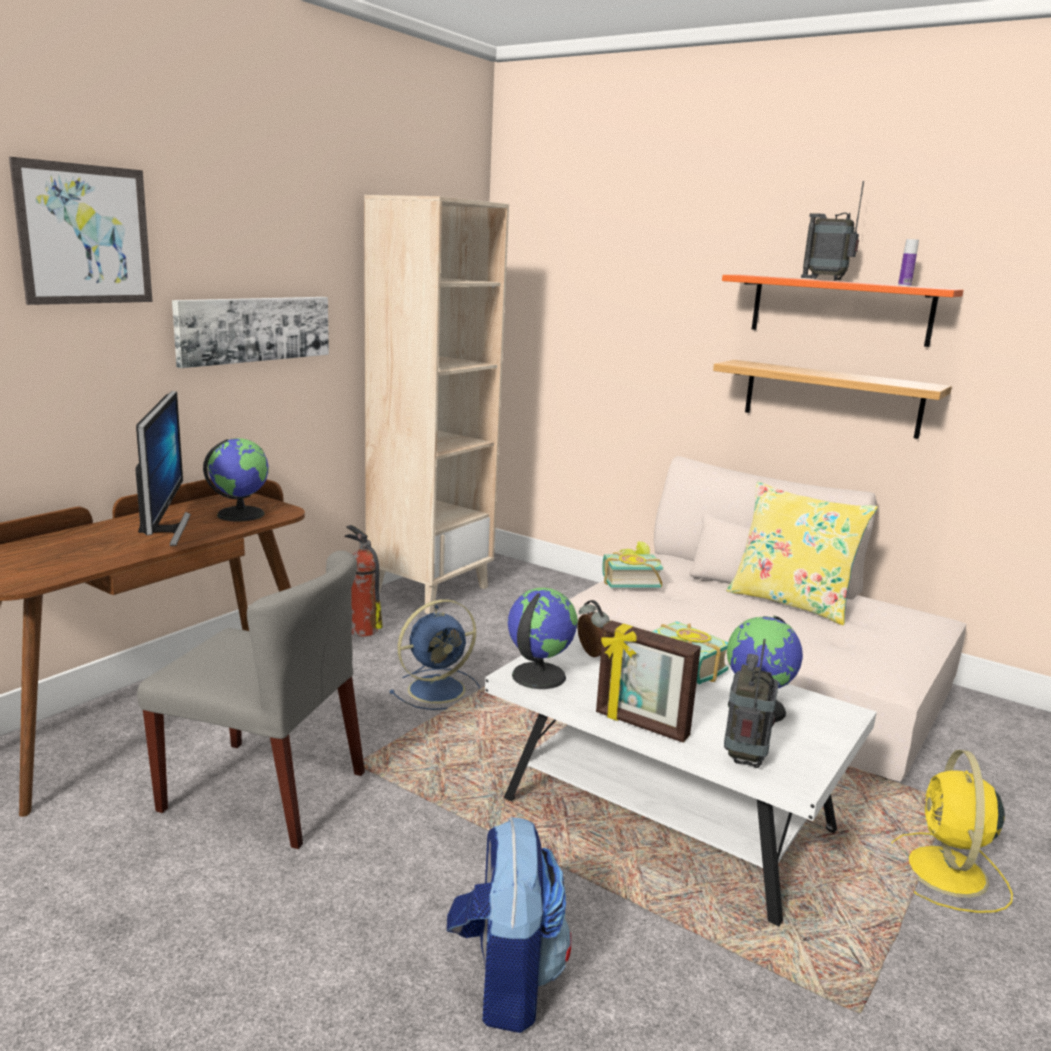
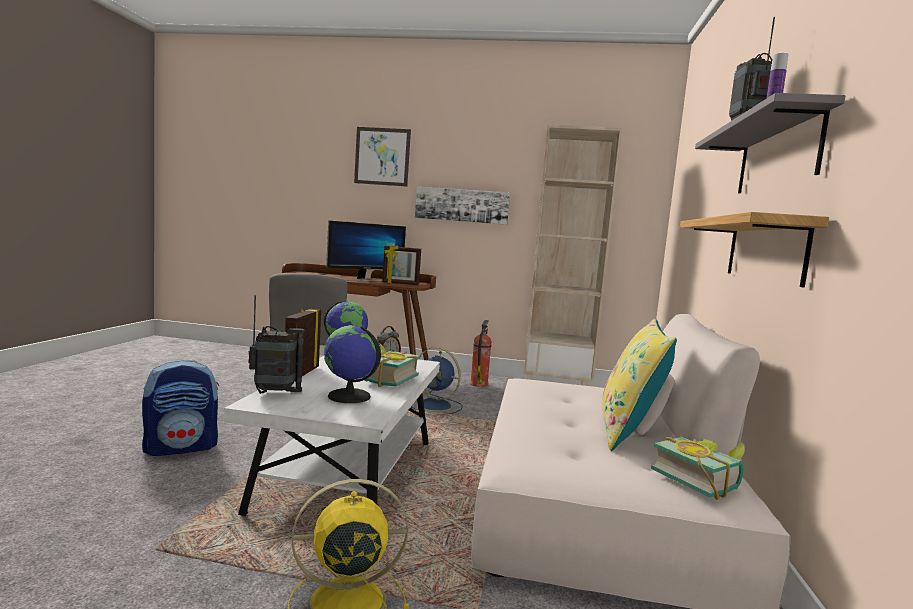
camera: 65 degrees right, 10 degrees down
globe [203,438,269,521] -> picture frame [382,246,421,285]
book [602,541,663,588] -> book moved to [651,437,745,500]
orange shelf [722,275,964,347] -> grey shelf [695,93,845,193]

